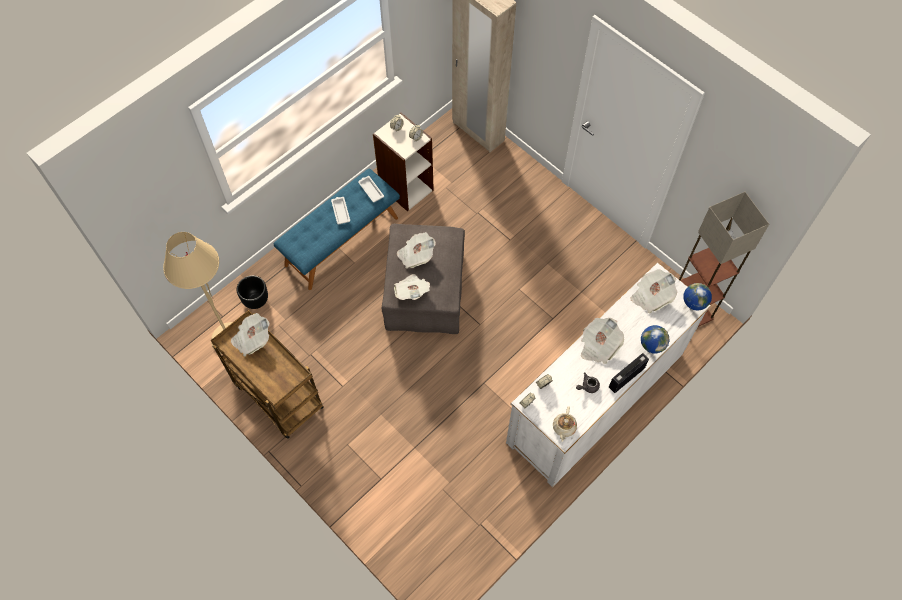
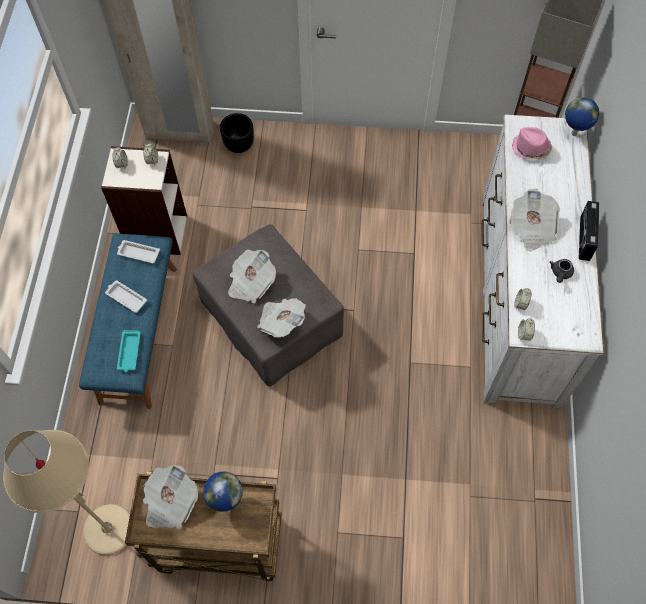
camera: 40 degrees left, 0 degrees up
black planter [237,276,268,309] -> black planter moved to [220,113,254,153]
beige teapot [553,406,577,442] -> none
newspaper [631,269,677,313] -> pink hat [512,127,552,160]
globe [641,325,670,353] -> globe moved to [203,471,243,512]
none -> turquoise tray [117,330,141,372]

